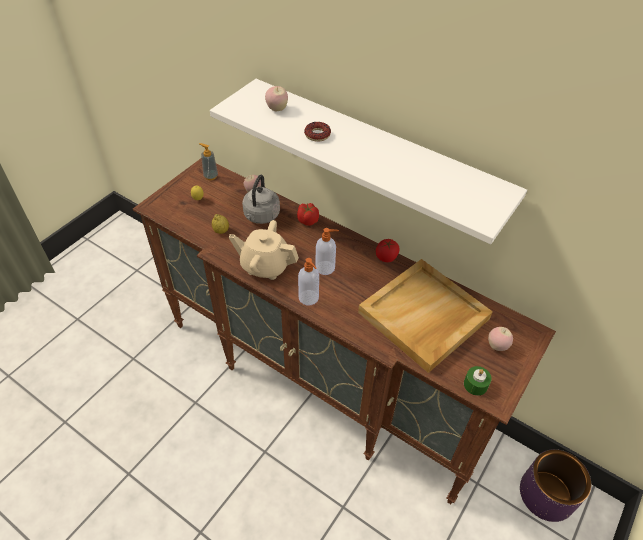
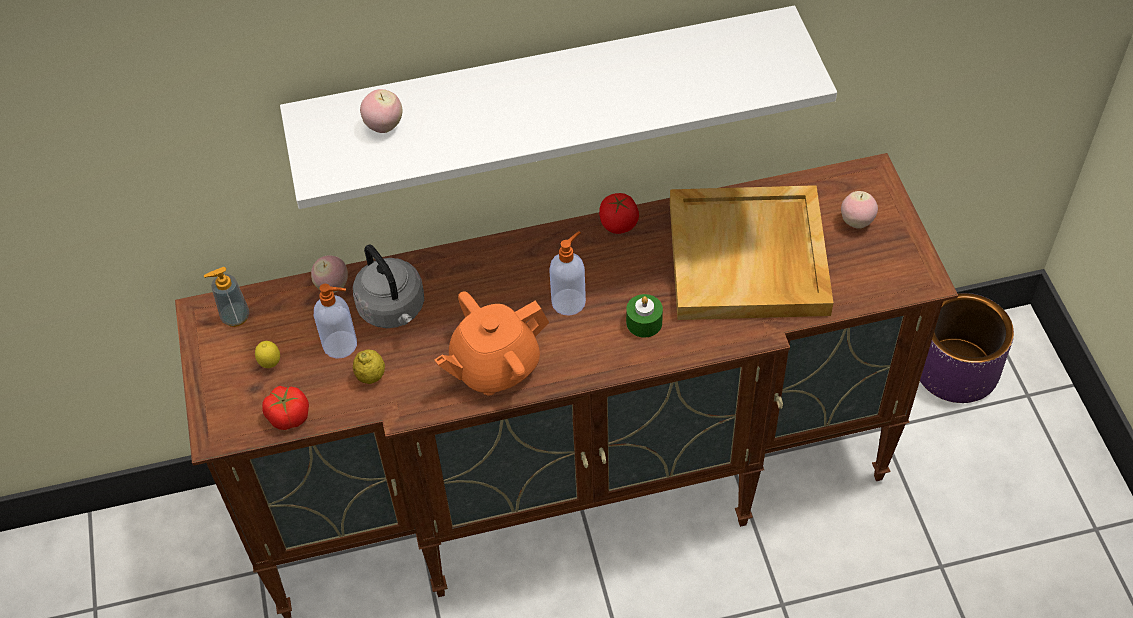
camera: 45 degrees left, 5 degrees up
beige teapot [229,220,299,280] -> orange teapot [434,291,549,395]
tomato [297,203,319,226] -> tomato moved to [262,386,309,430]
soap dispenser [298,258,319,305] -> soap dispenser moved to [314,284,357,359]
donut [304,122,331,142] -> none
green candle [464,366,492,396] -> green candle moved to [626,294,663,338]

